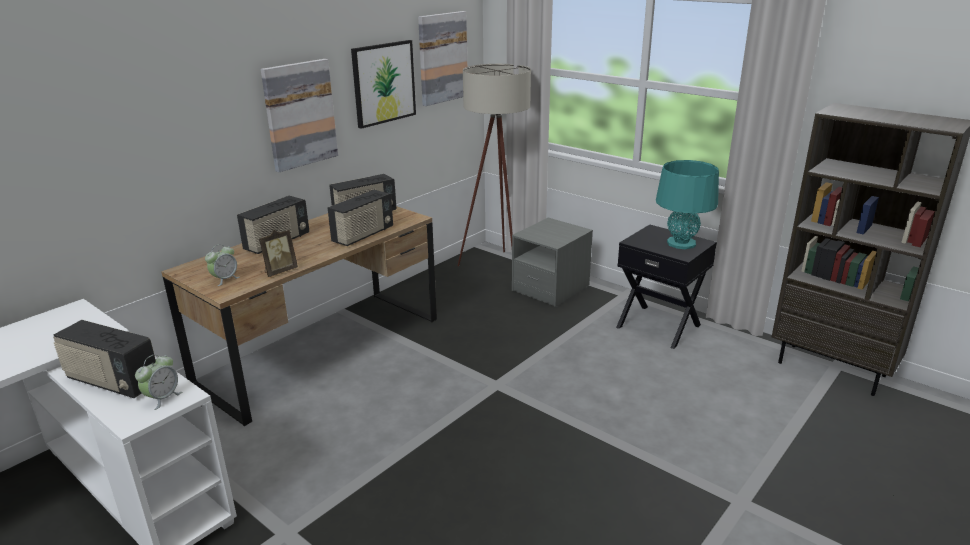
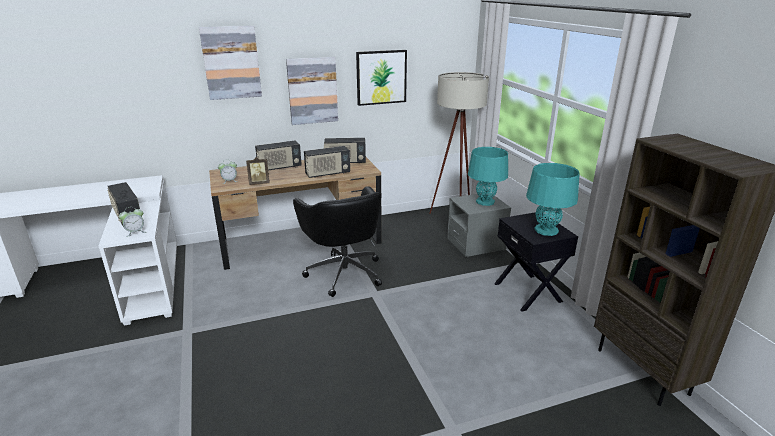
camera: 30 degrees right, 0 degrees up
picture [418,11,467,106] -> picture moved to [199,26,262,100]
none -> black office chair [293,186,382,297]
none -> turquoise table lamp [468,147,508,206]

